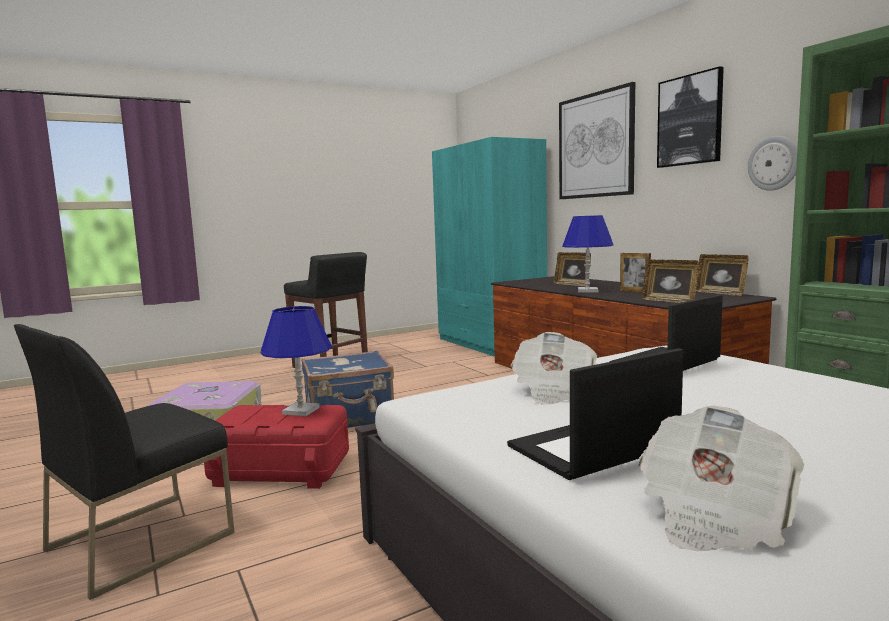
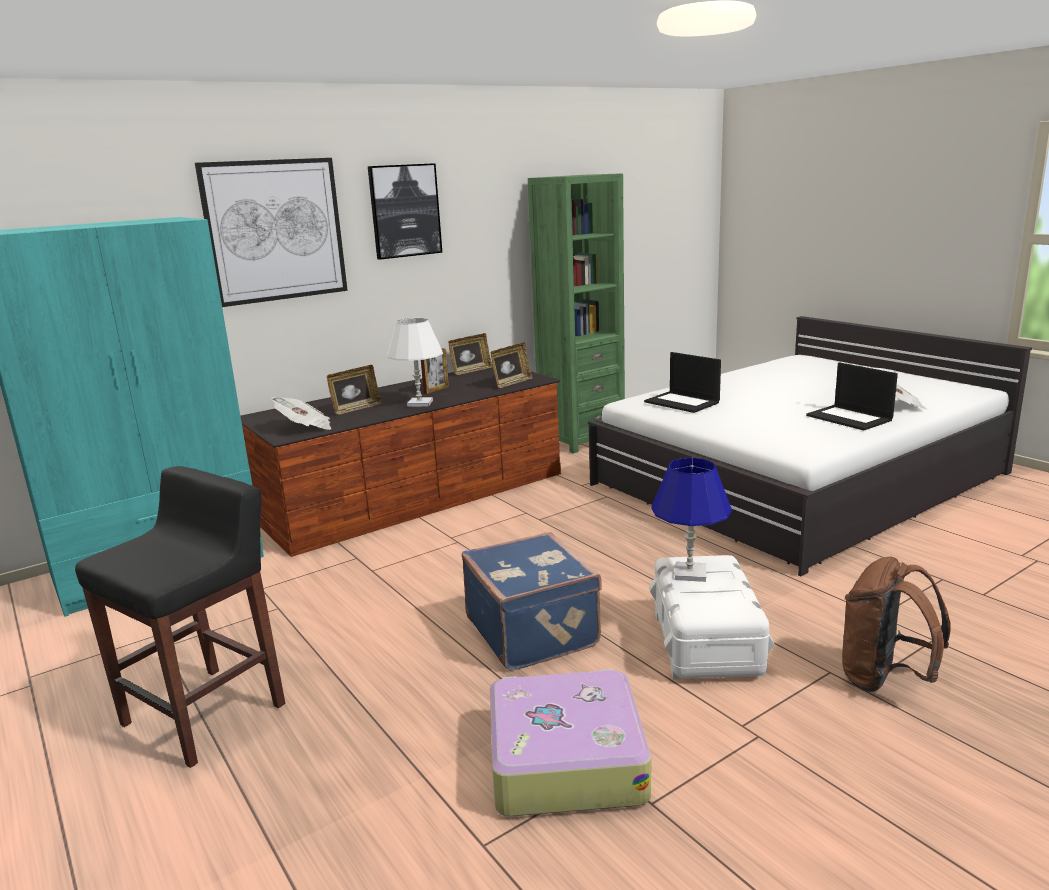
camera: 95 degrees left, 10 degrees up
black chair [14,324,234,600] -> brown backpack [842,557,951,692]
red storage box [204,405,349,489] -> white storage box [649,555,774,680]
newspaper [511,332,597,405] -> newspaper moved to [271,397,331,430]
blue table lamp [562,215,614,293] -> white table lamp [388,318,443,407]
wall clock [748,136,797,191] -> none

